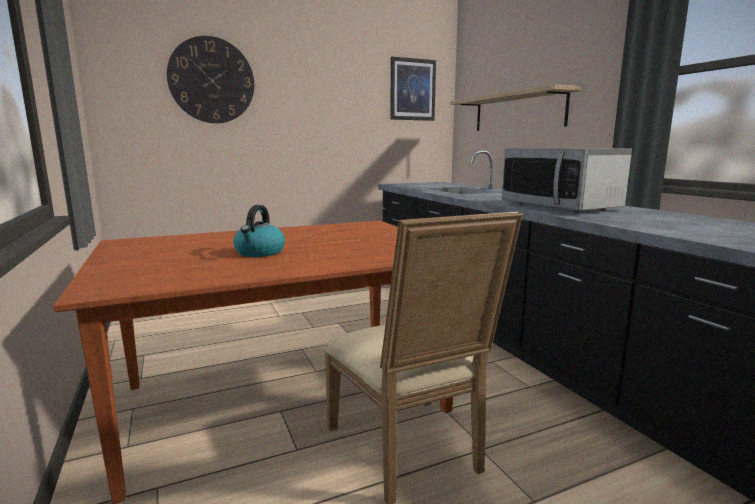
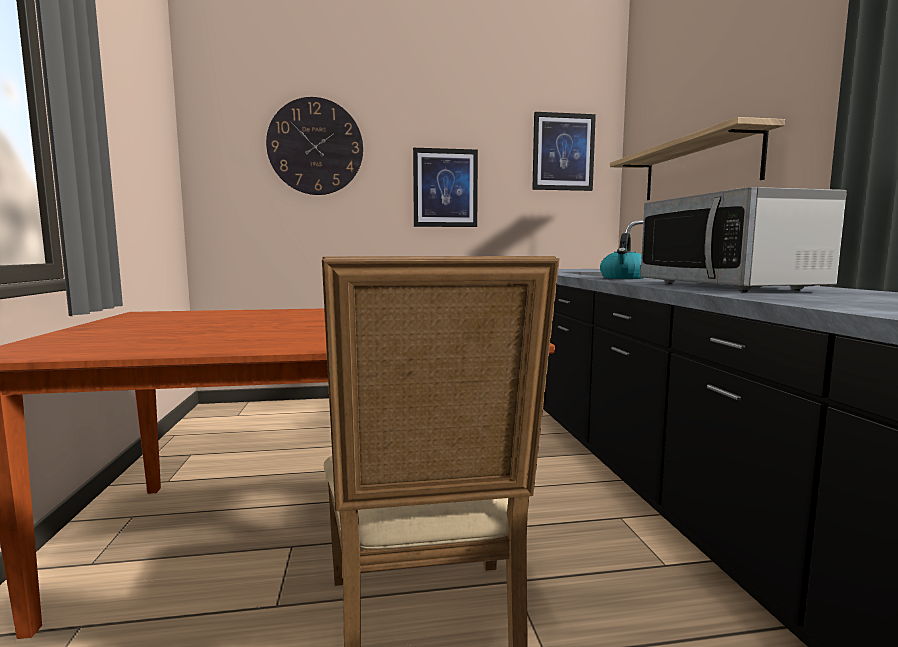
camera: 15 degrees right, 5 degrees down
kettle [233,205,285,257] -> kettle moved to [600,233,643,279]
none -> picture [413,148,478,227]

